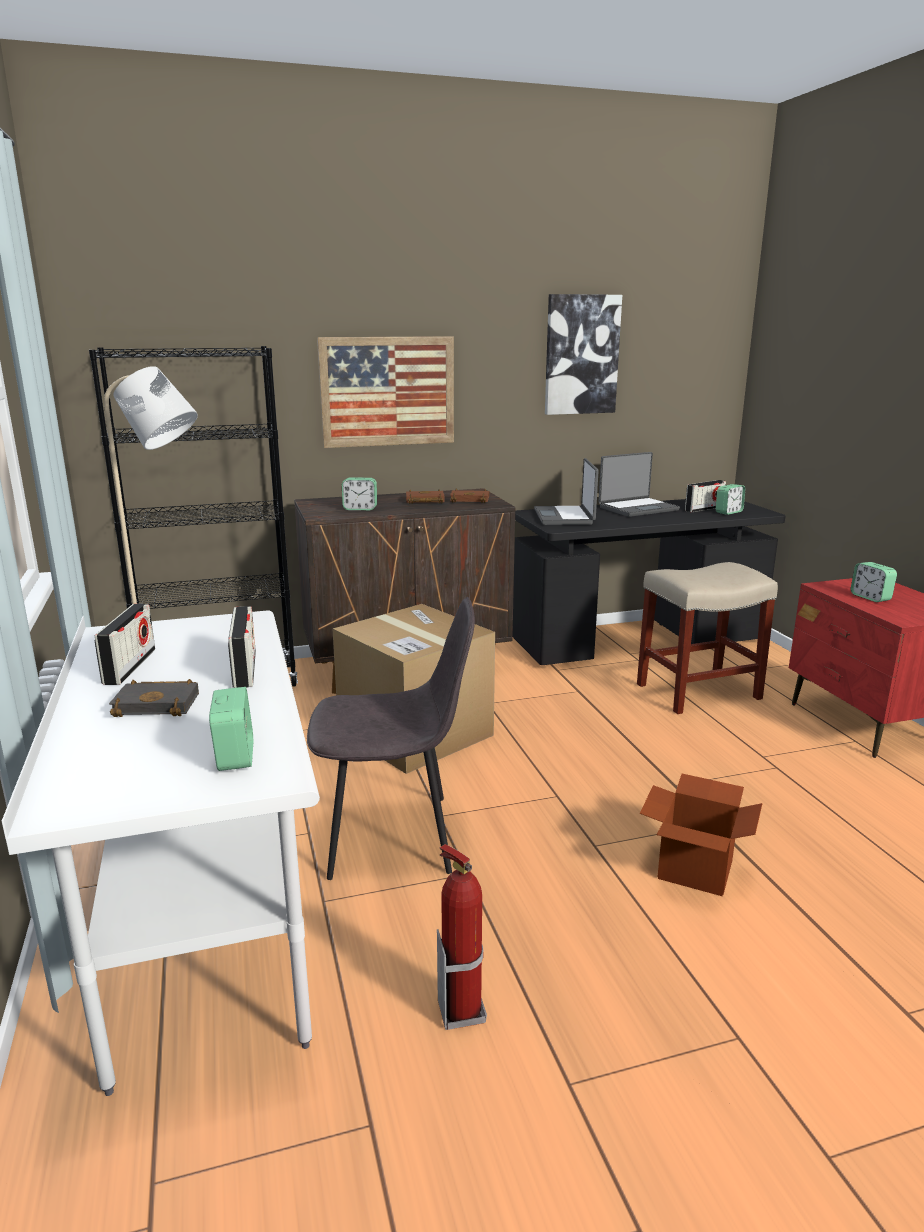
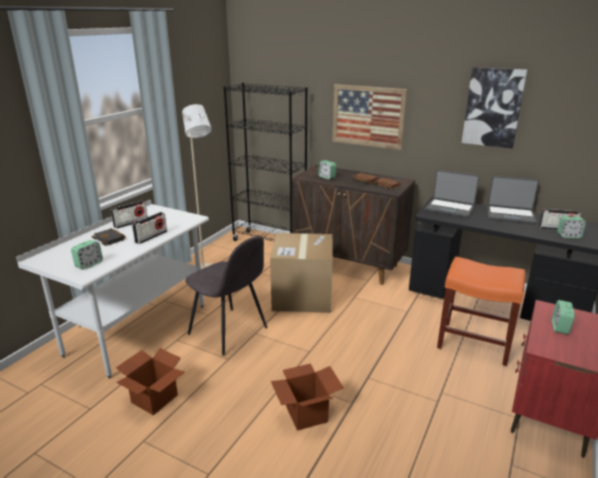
camera: 45 degrees right, 5 degrees up
fire extinguisher [437,844,487,1030] -> cardboard box [116,348,185,415]
laptop [534,458,598,525] -> laptop turned 105 degrees counterclockwise [425,170,479,218]
beige stool [637,562,778,714] -> orange stool [437,257,525,366]

